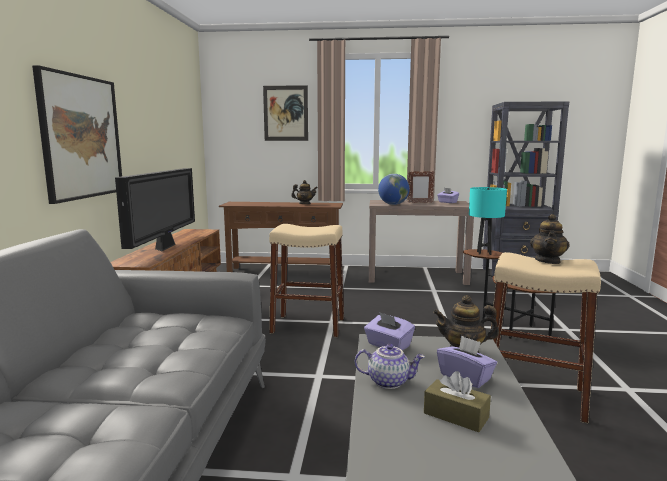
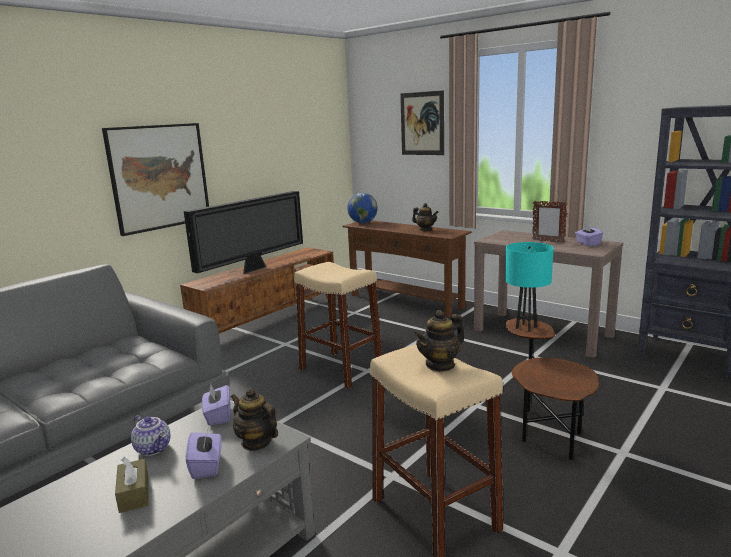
camera: 35 degrees right, 5 degrees up
globe [378,174,410,205] -> globe moved to [347,193,378,223]

